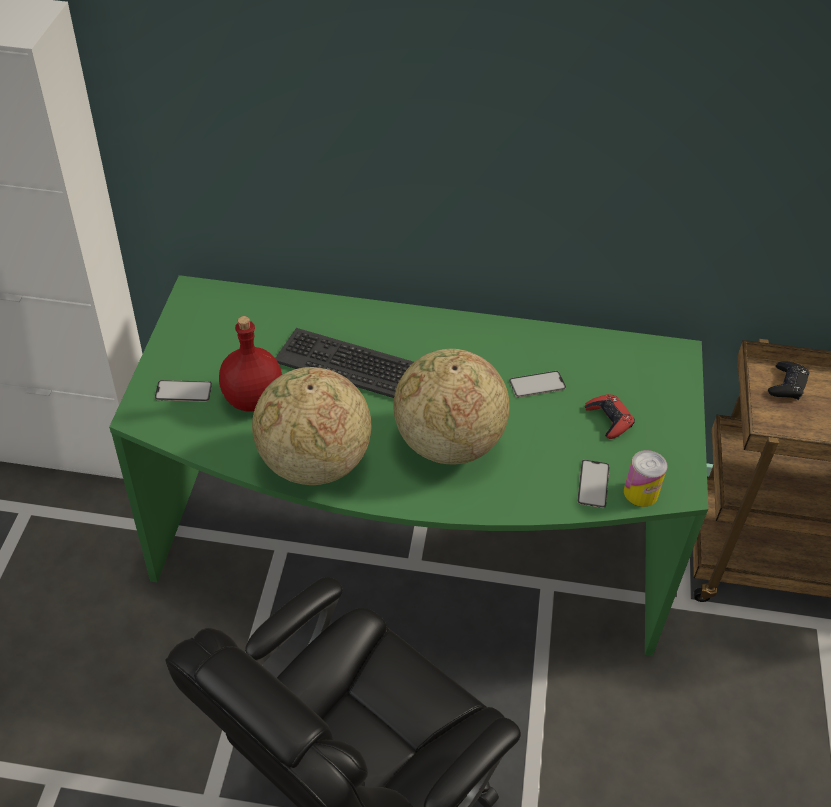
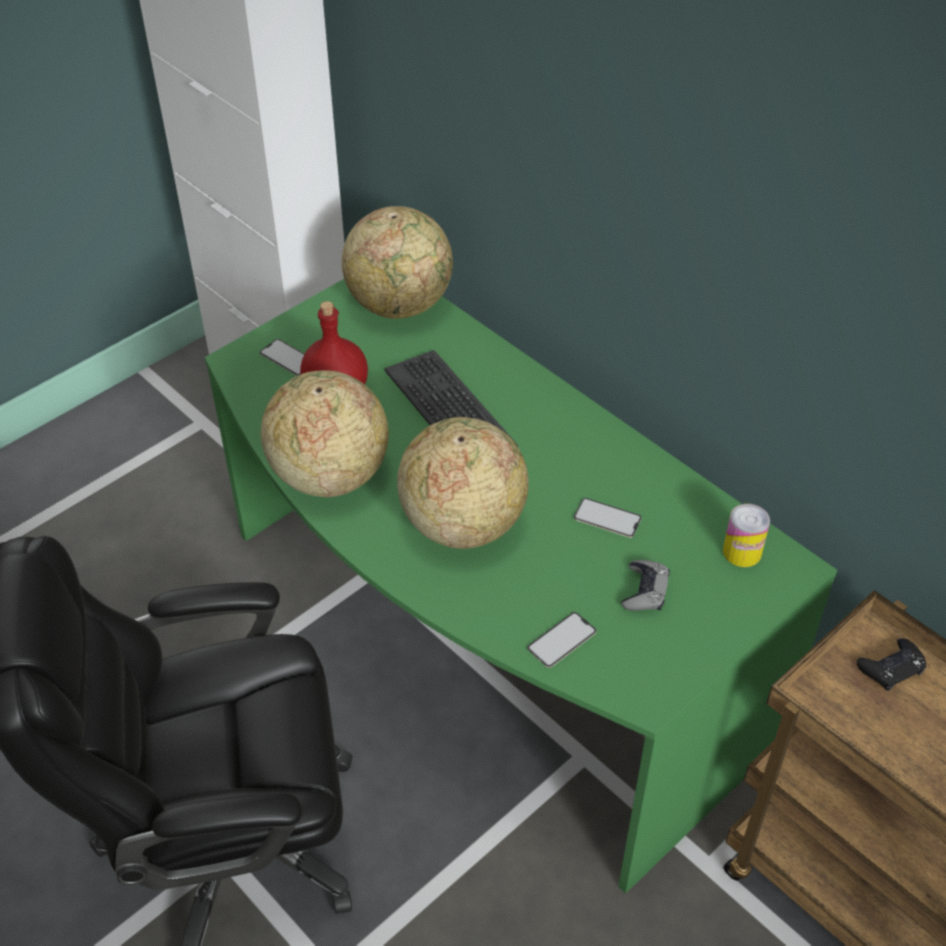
camera: 40 degrees right, 0 degrees up
red game controller [585,394,635,439] -> grey game controller [621,560,670,611]
can [624,450,667,507] -> can moved to [723,504,770,567]
none -> globe [342,206,453,319]

